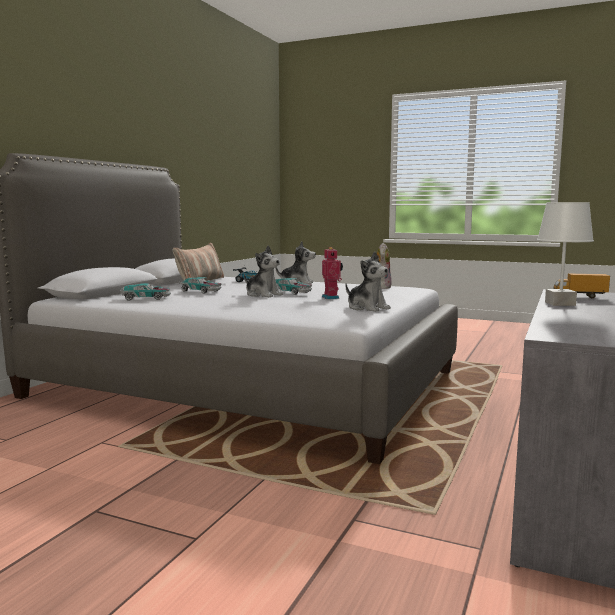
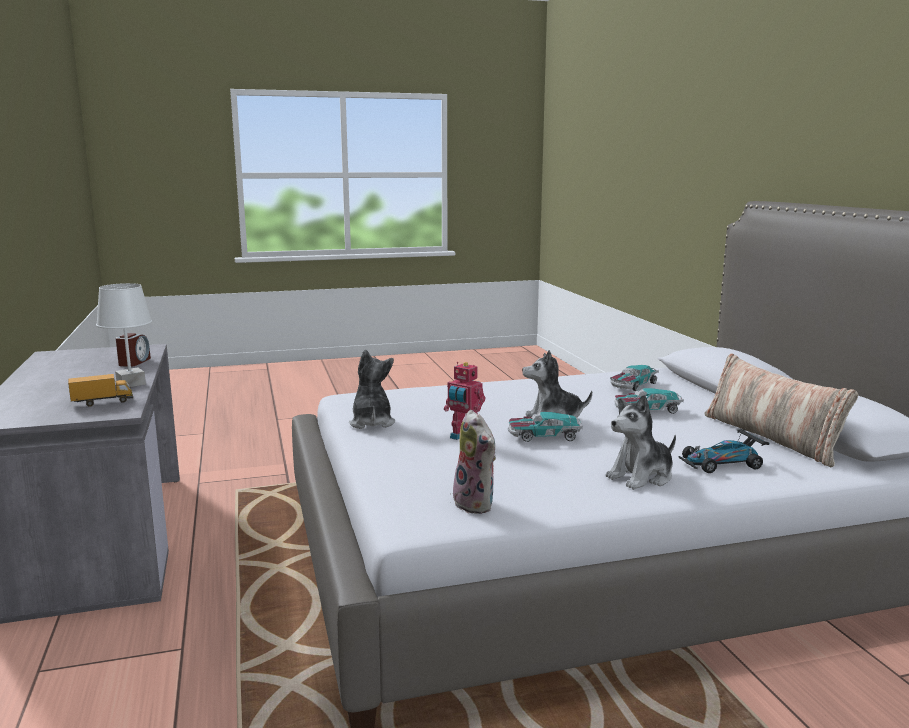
camera: 140 degrees right, 5 degrees up
plush toy [345,252,391,312] -> plush toy turned 75 degrees clockwise [349,350,395,429]
none -> alarm clock [116,333,151,367]

